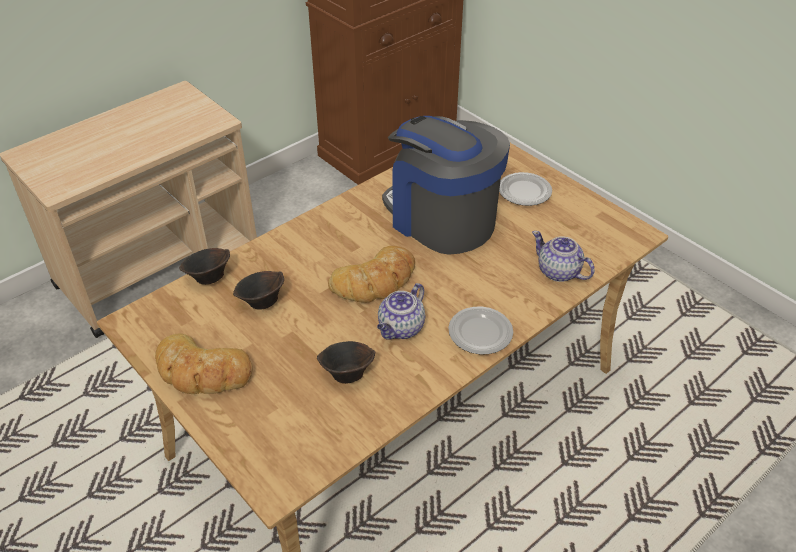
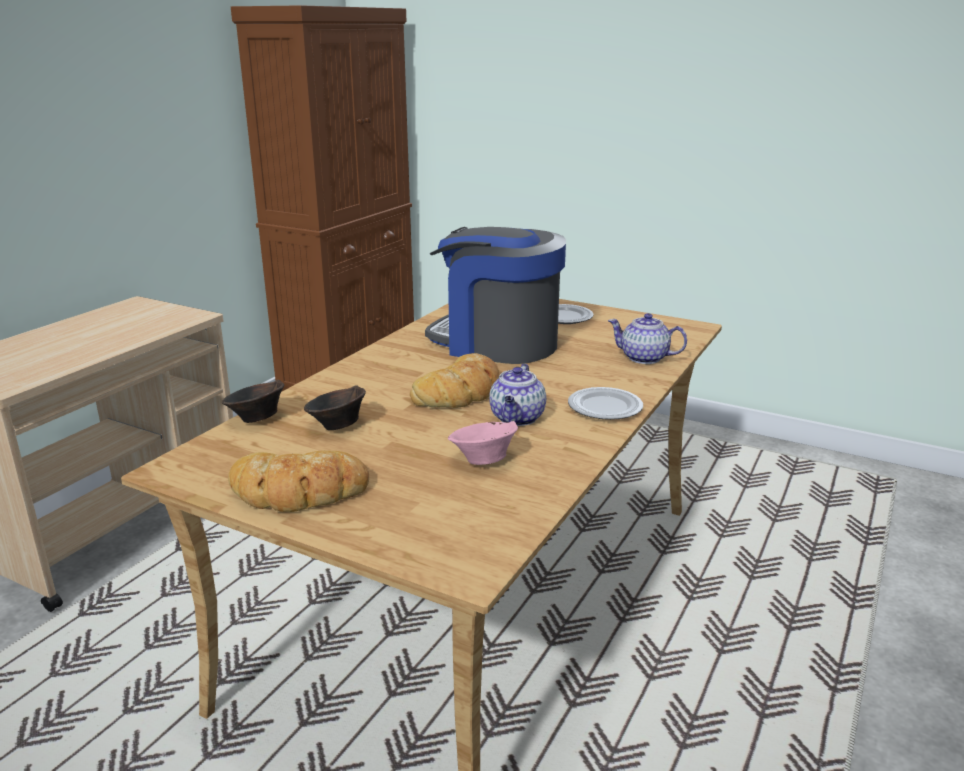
camera: 20 degrees left, 20 degrees down
brown bowl [317,341,375,384] -> pink bowl [448,421,518,465]

